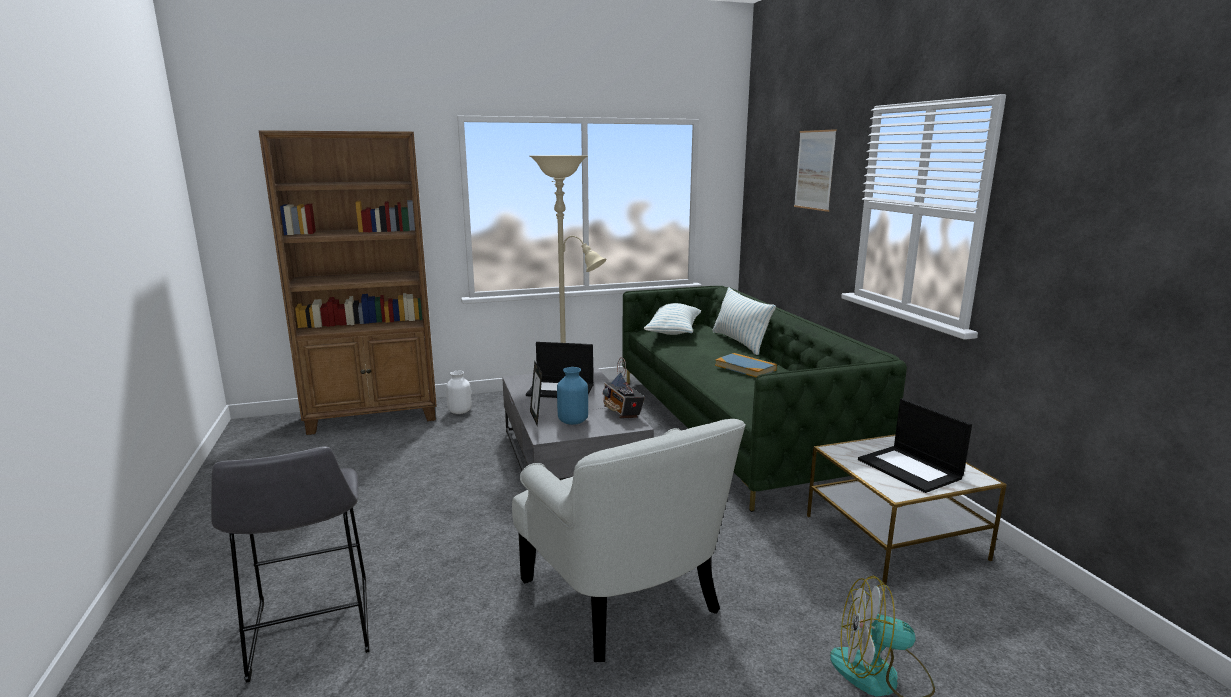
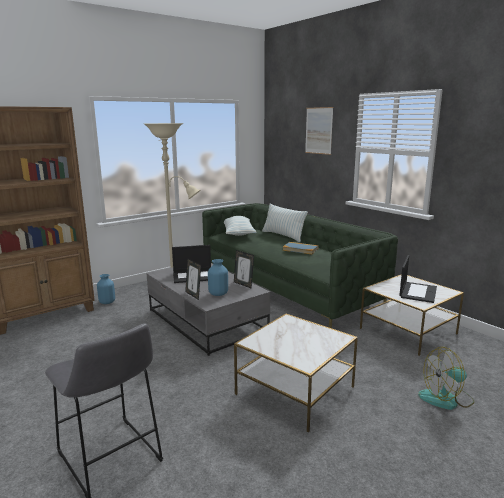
camera: 20 degrees left, 0 degrees up
white vase [446,371,472,414] -> blue vase [97,274,115,304]
white armchair [512,419,746,662] -> side table [234,314,358,432]
radio [602,357,645,419] -> picture frame [234,250,254,288]
laptop [858,398,972,493] -> laptop turned 105 degrees counterclockwise [399,255,437,303]

